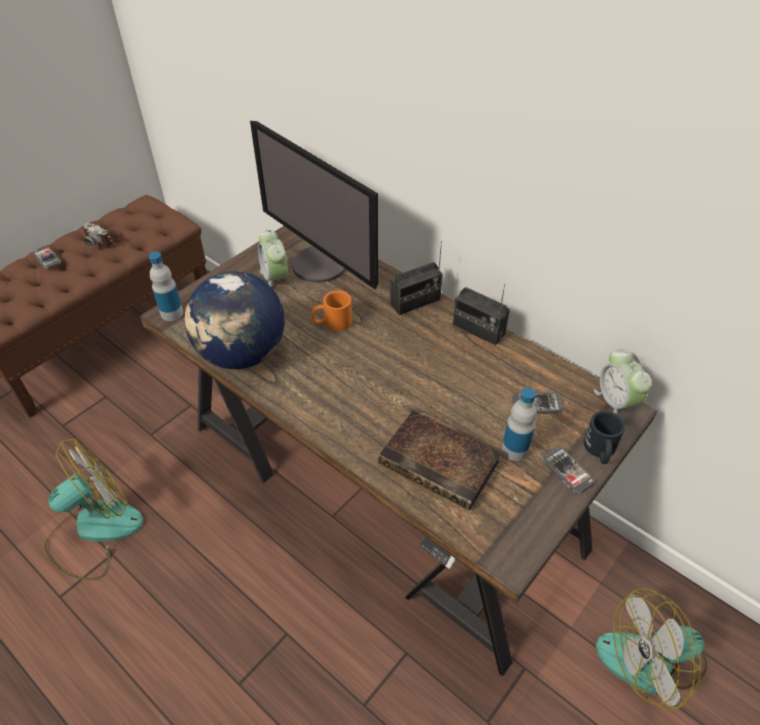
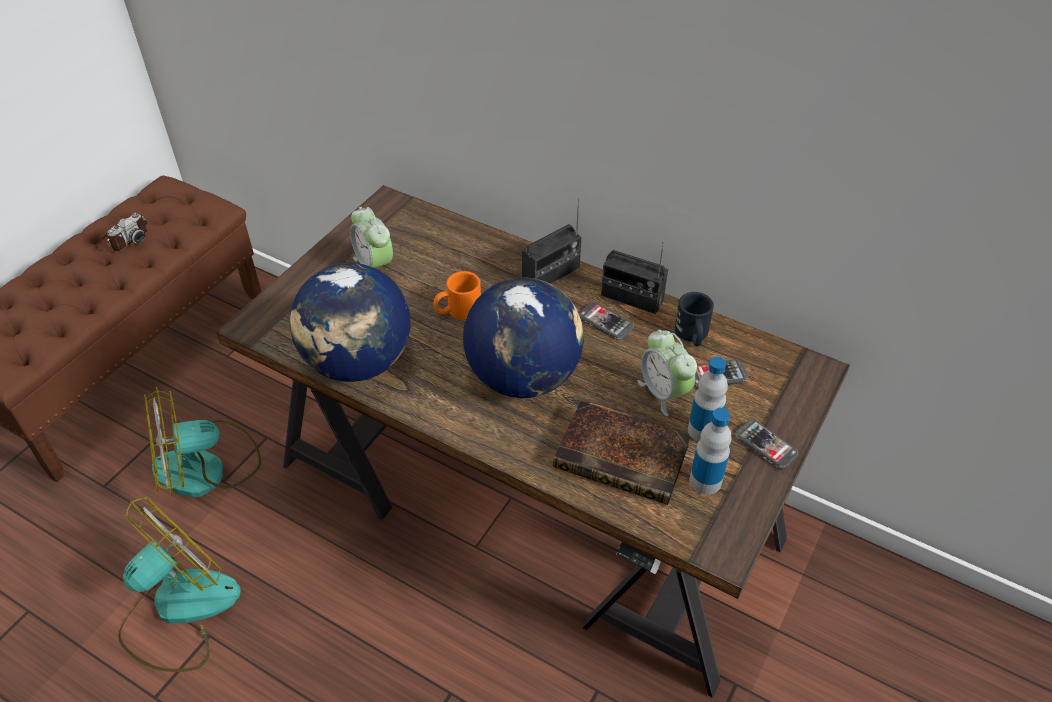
camera: 10 degrees left, 0 degrees up
phone [32,246,61,269] -> phone moved to [579,302,634,340]
camera [83,223,123,247] -> camera turned 75 degrees counterclockwise [95,213,147,251]
bottle [149,252,183,321] -> bottle moved to [690,408,732,495]
monitor [250,121,378,290] -> none
black mug [584,411,625,464] -> black mug moved to [675,292,714,346]
alarm clock [594,348,652,414] -> alarm clock moved to [638,329,697,416]
fan [596,588,707,710] -> fan moved to [144,387,261,497]
none -> globe [463,278,584,398]

